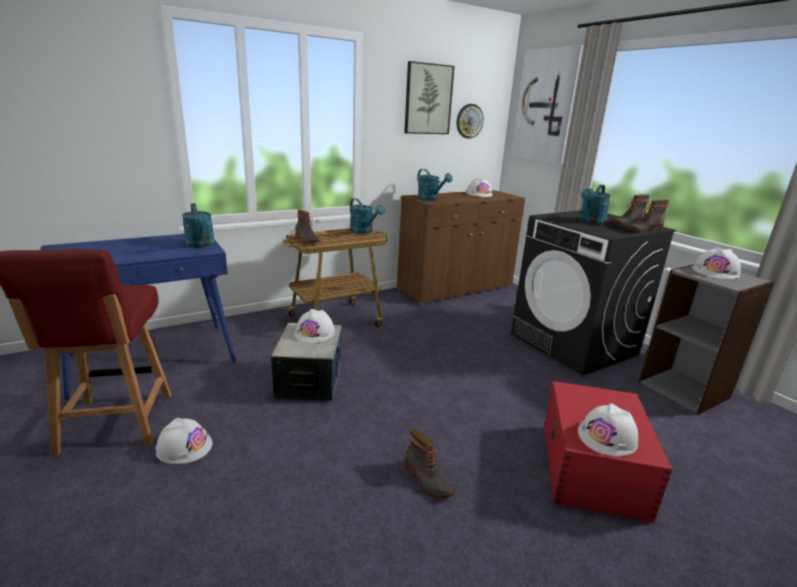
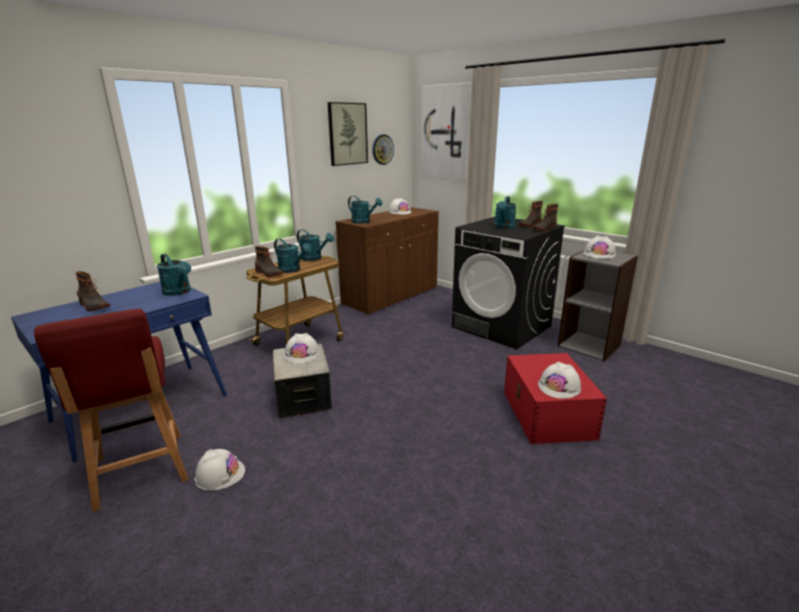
camera: 15 degrees left, 0 degrees up
boot [405,428,455,498] -> boot moved to [76,271,110,311]
none -> turquoise watering can [274,239,312,273]

